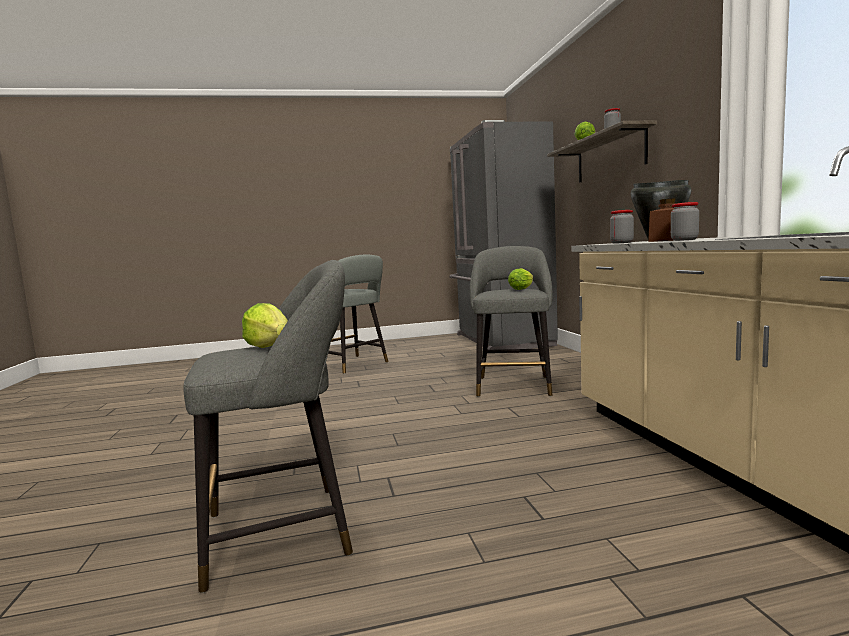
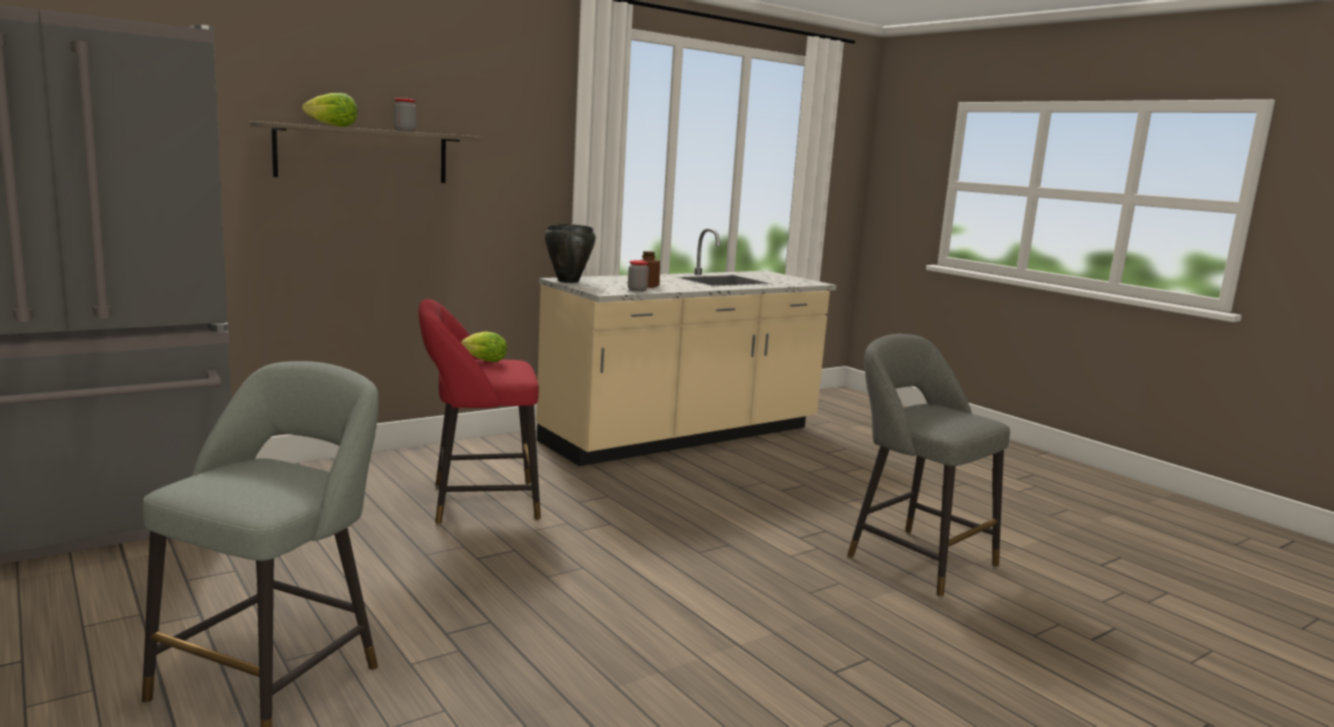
camera: 115 degrees left, 5 degrees up
lettuce [242,303,288,348] -> none
grey stool [470,246,553,397] -> red stool [419,299,541,524]
jar [671,202,699,241] -> none

